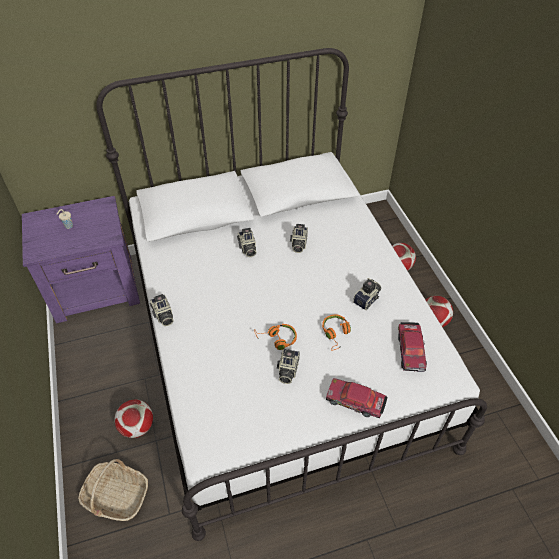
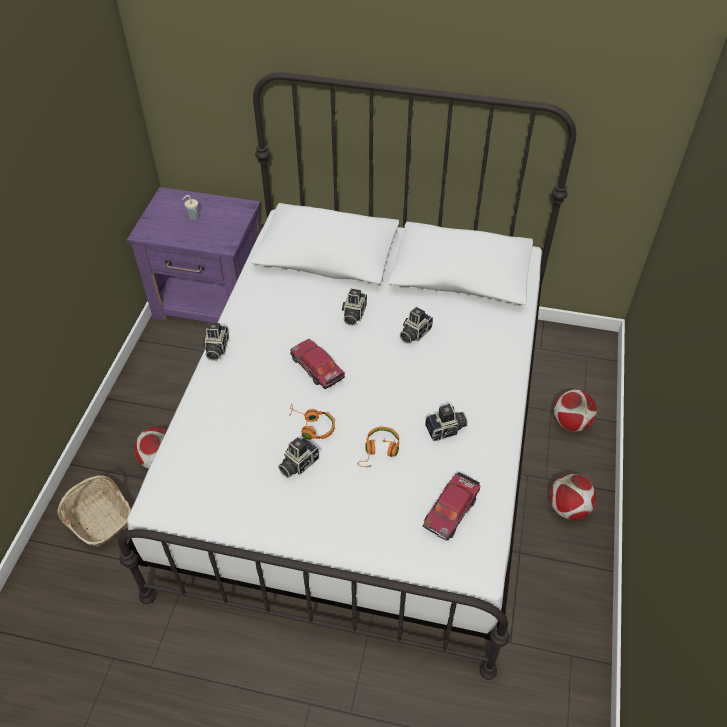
camera: 30 degrees right, 0 degrees up
toy car [326,378,388,418] -> toy car moved to [290,339,345,389]

